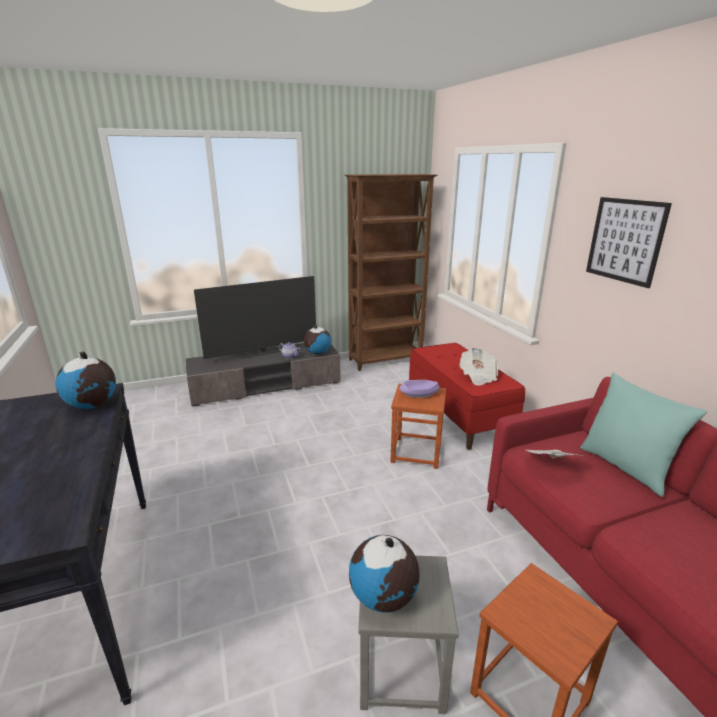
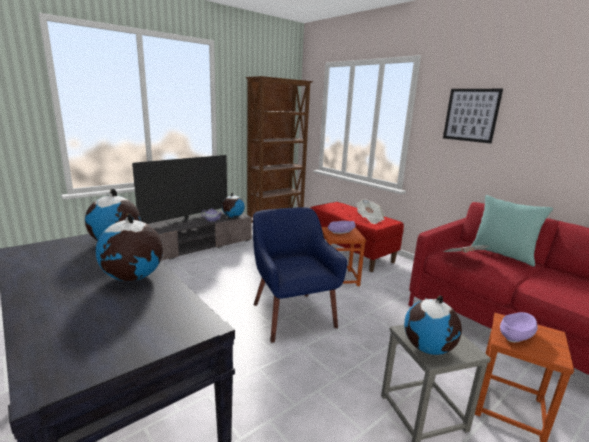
camera: 20 degrees left, 5 degrees down
none -> globe [96,213,163,281]
none -> blue armchair [253,207,347,343]
none -> purple bowl [500,312,538,342]

